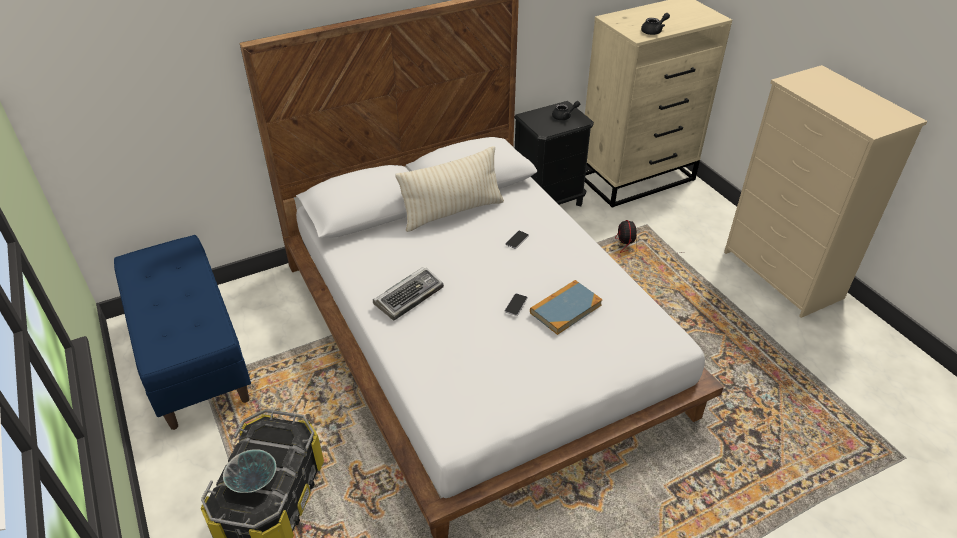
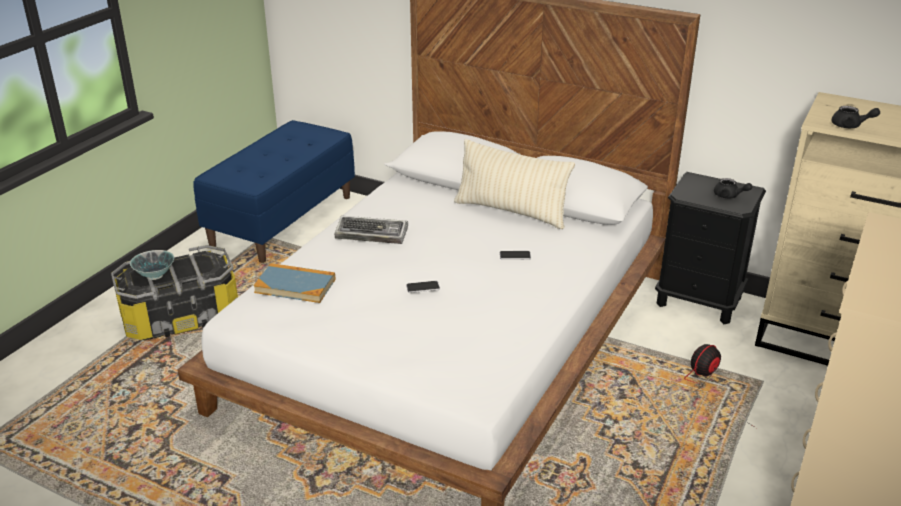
camera: 55 degrees right, 10 degrees down
book [530,280,603,335] -> book moved to [253,263,335,303]

